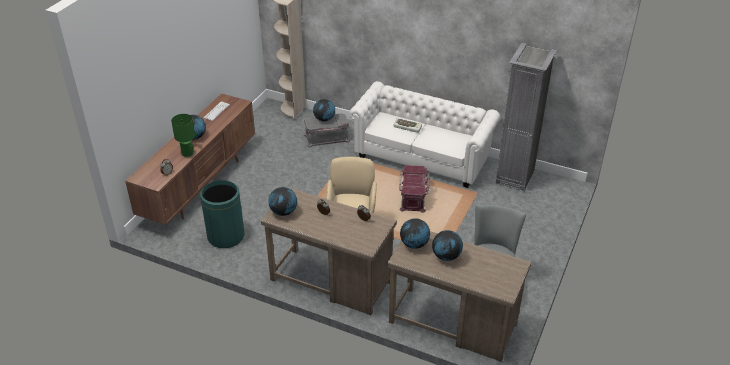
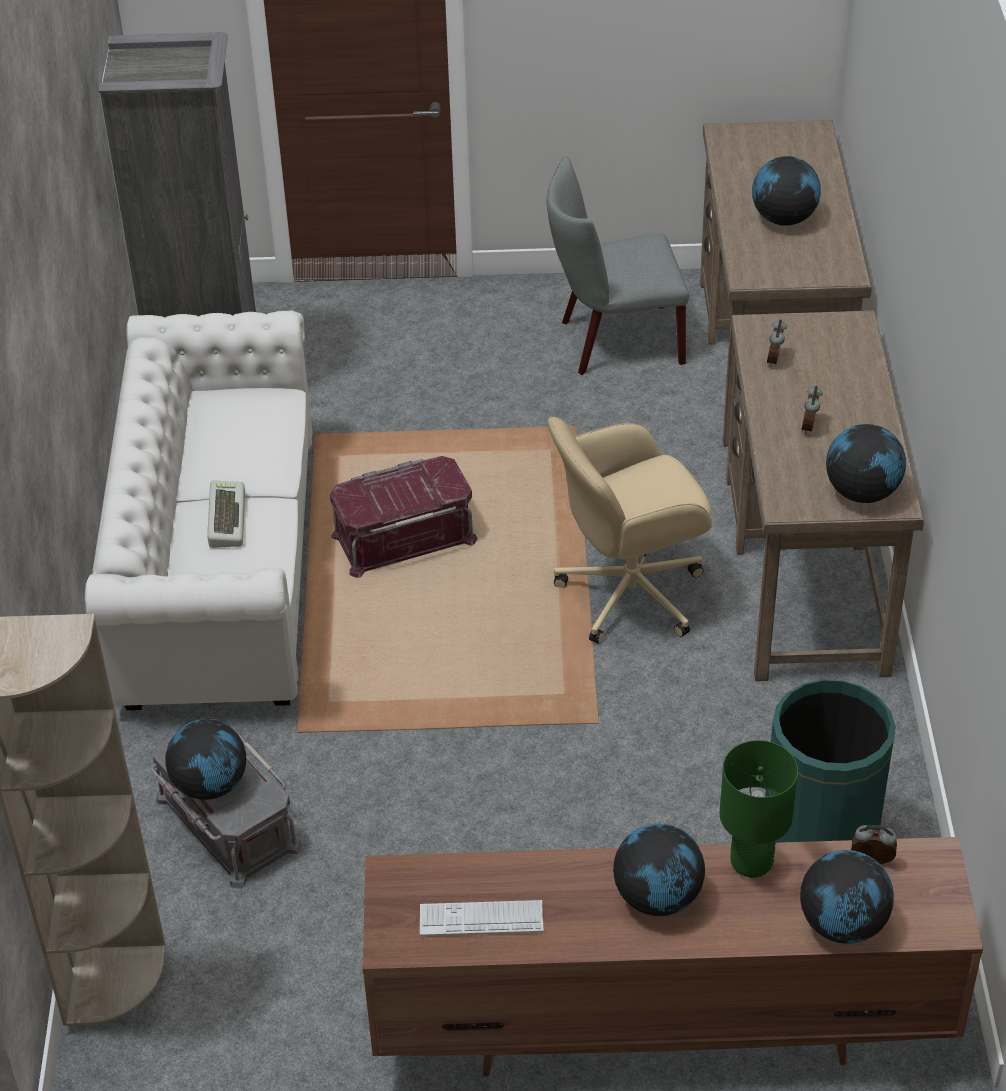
camera: 115 degrees left, 5 degrees up
globe [400,218,430,249] -> globe moved to [800,850,894,944]

